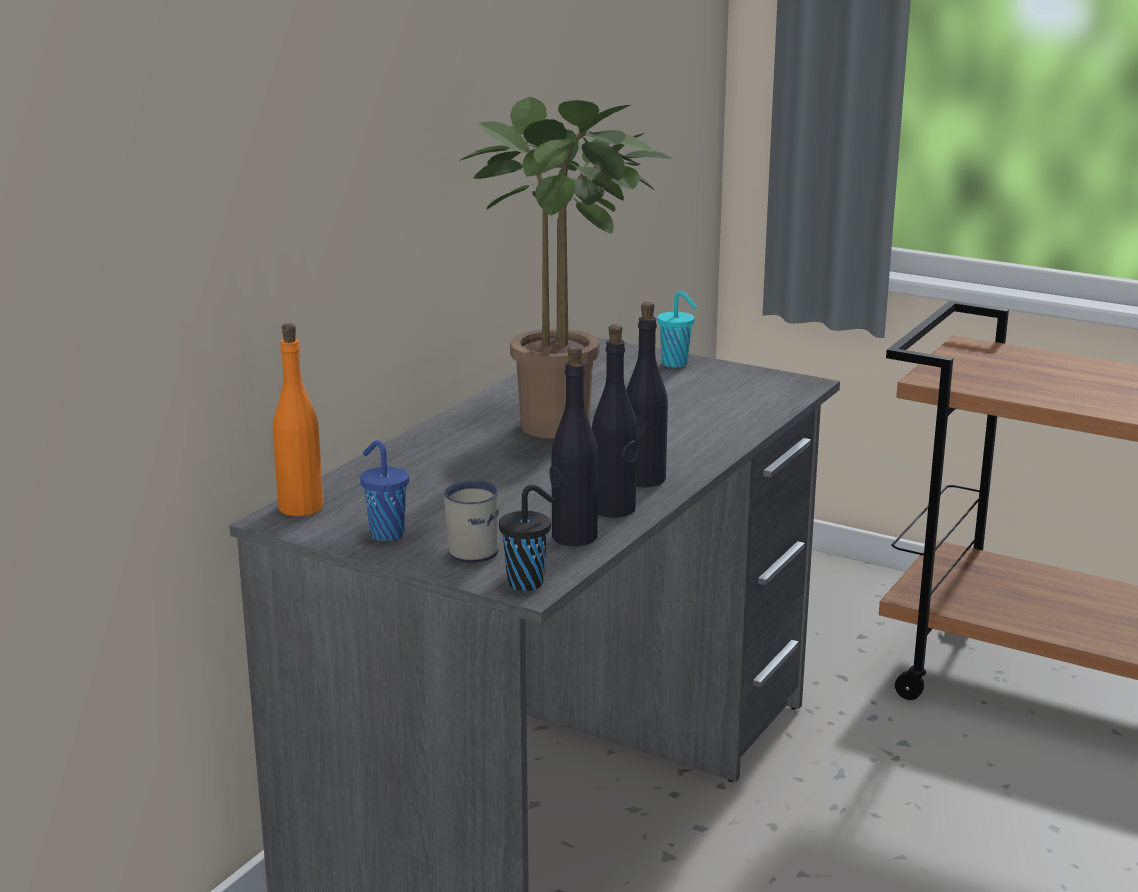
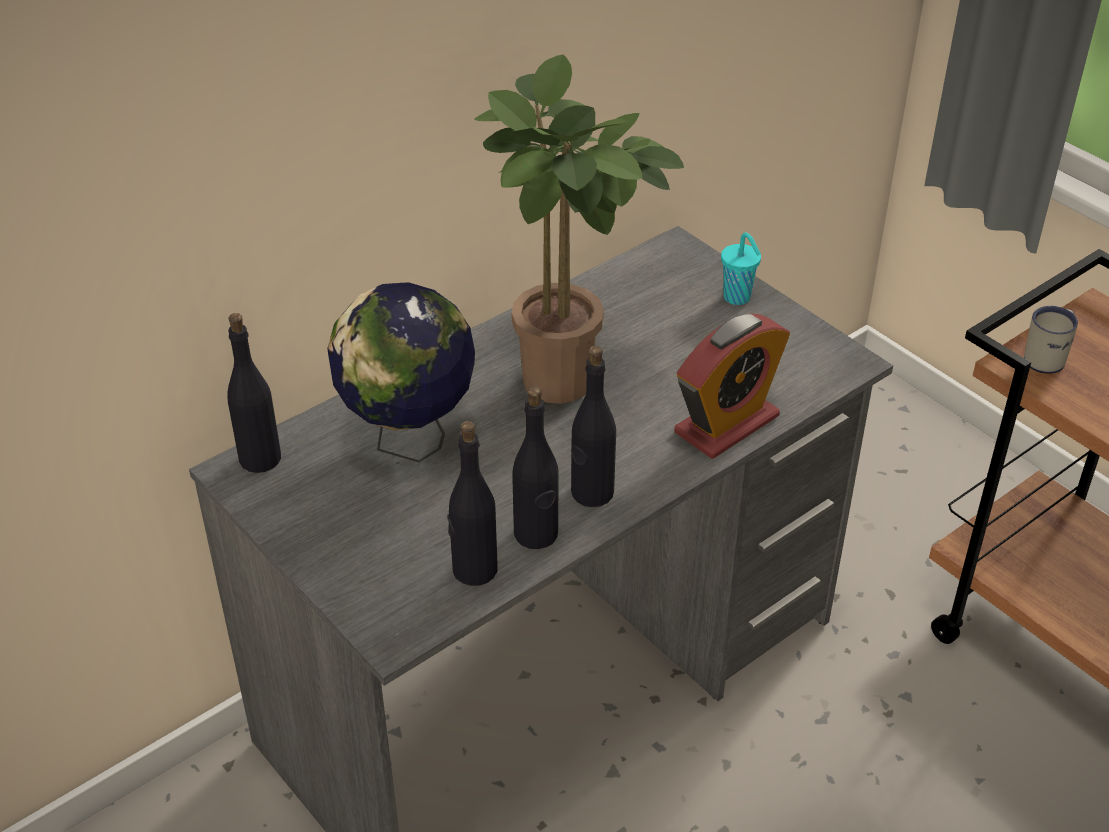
camera: 20 degrees right, 20 degrees up
orange bottle [273,323,323,516] -> black bottle [227,313,281,473]
blue cup [360,440,409,541] -> none
white mug [444,481,499,563] -> white mug moved to [1024,306,1078,374]
black cup [499,484,554,591] -> none
none -> globe [327,282,475,462]
none -> alarm clock [674,314,790,459]

